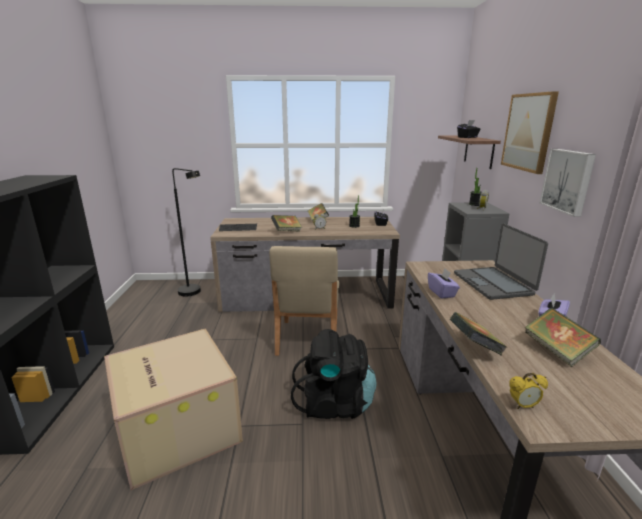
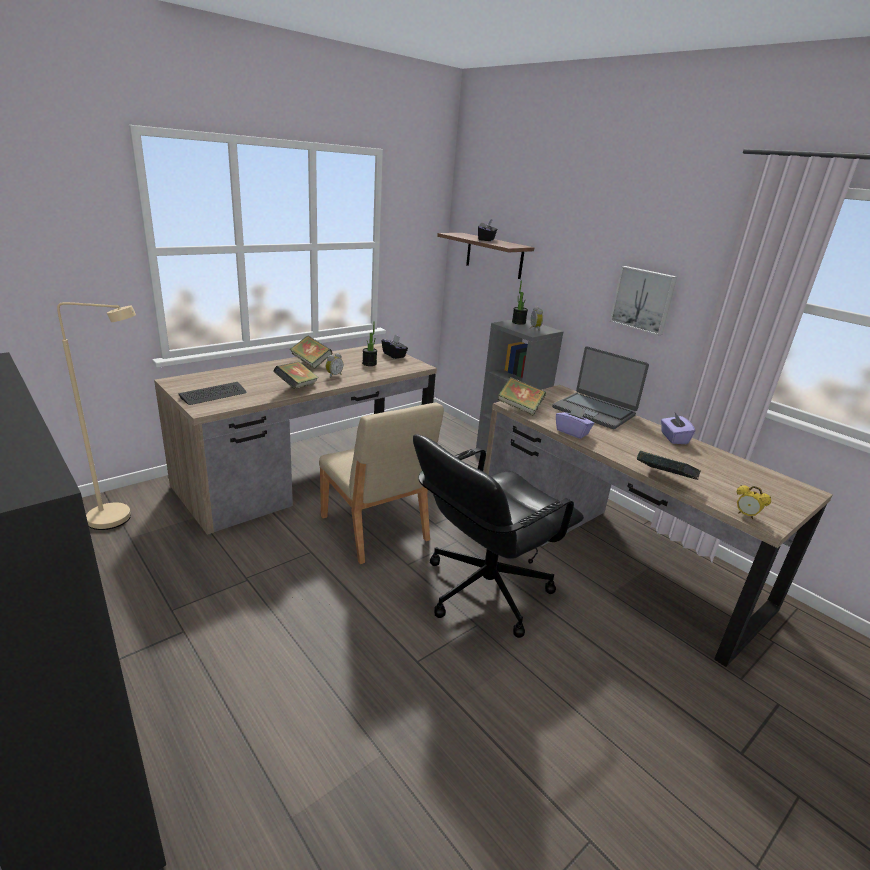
camera: 40 degrees left, 5 degrees up
cardboard box [104,328,243,490] -> none
black floor lamp [172,168,201,297] -> beige floor lamp [57,302,136,530]
black backpack [291,329,377,419] -> black office chair [413,434,584,638]
picture [501,91,559,174] -> none
alarm clock [509,373,548,409] -> alarm clock turned 90 degrees clockwise [737,485,771,520]
book [525,308,601,367] -> book moved to [497,377,546,416]

